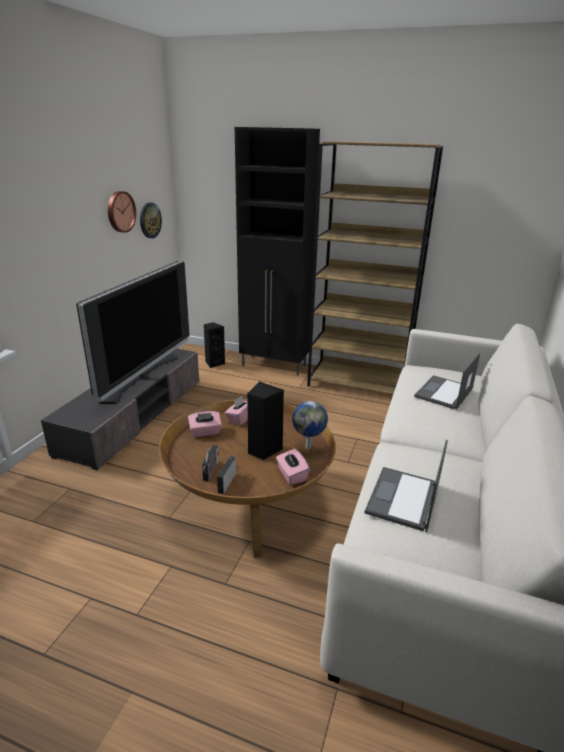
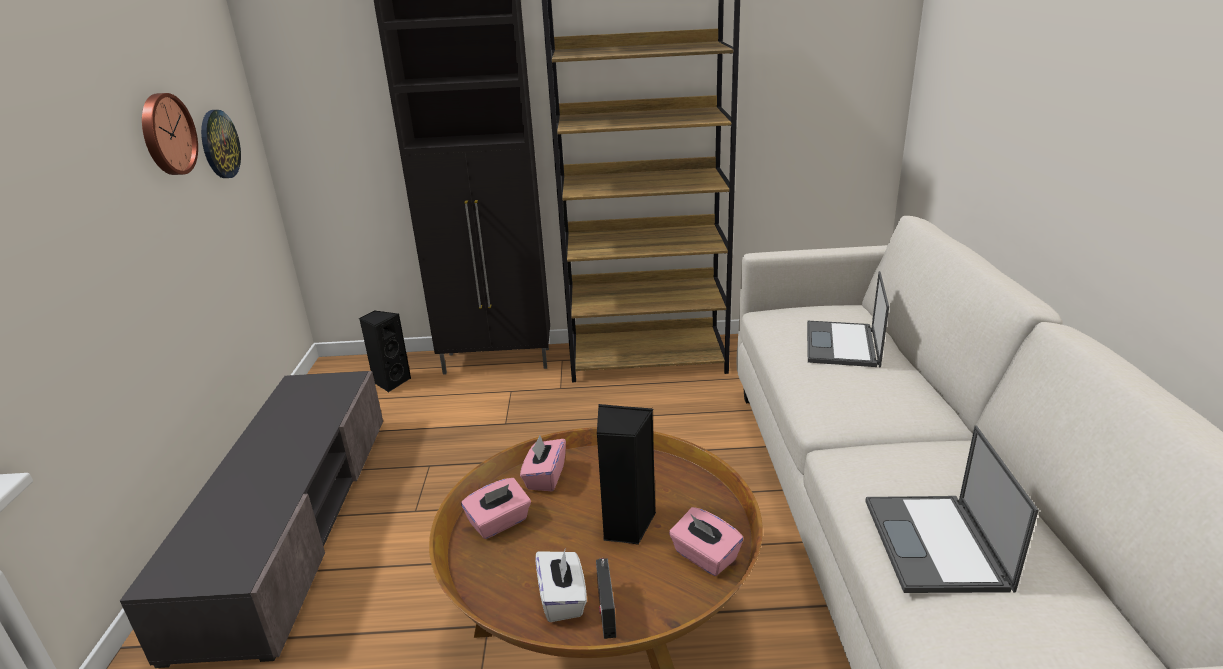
camera: 20 degrees left, 0 degrees up
television [76,261,190,404] -> none
radio [202,445,219,481] -> white tissue box [536,550,587,622]
globe [292,401,328,449] -> none

